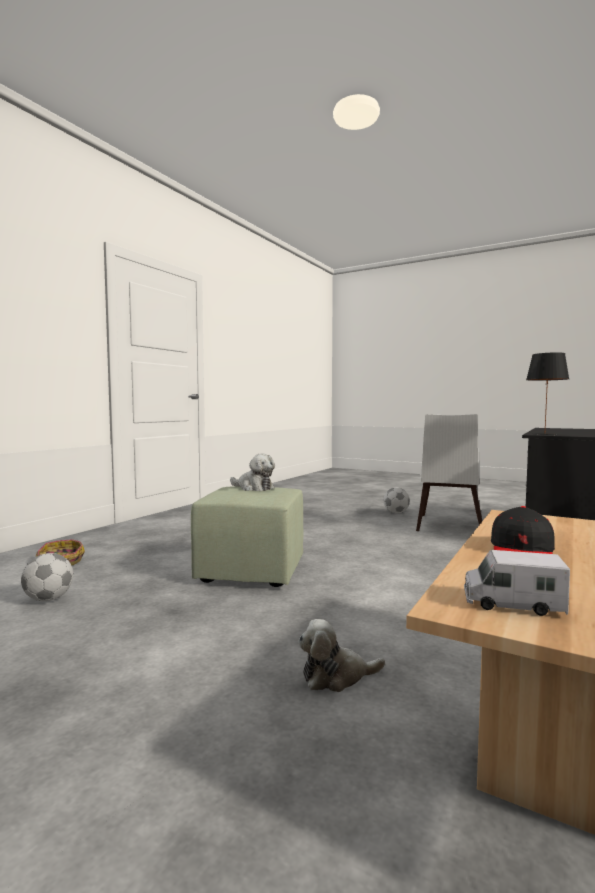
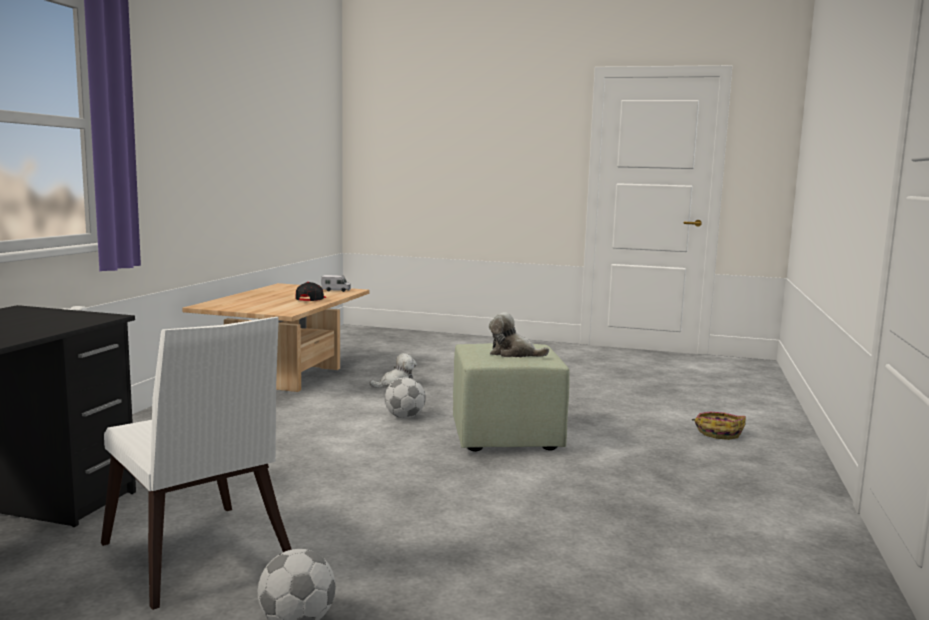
camera: 165 degrees right, 5 degrees up
football [21,553,74,601] -> football moved to [385,377,426,418]
white chair [416,414,482,531] -> white chair turned 135 degrees clockwise [101,317,292,610]
black table lamp [526,352,569,435] -> none

